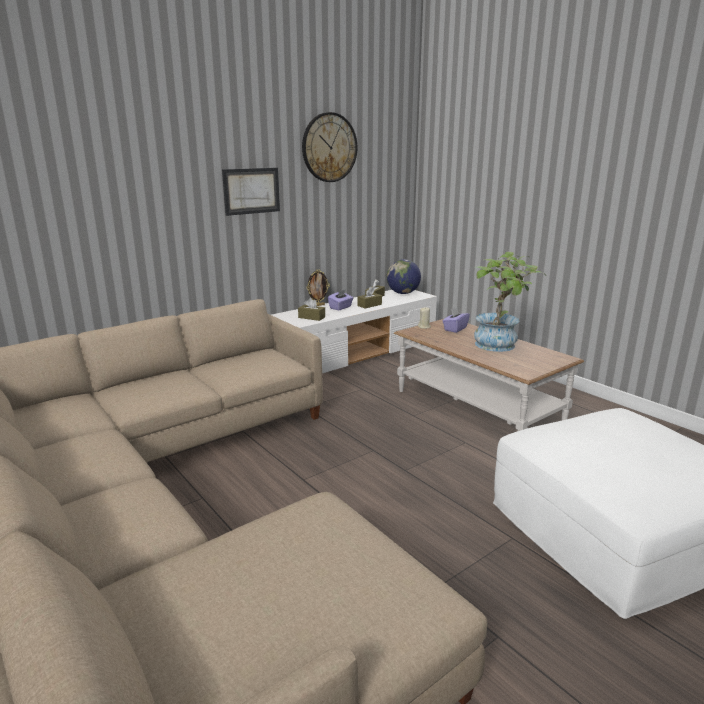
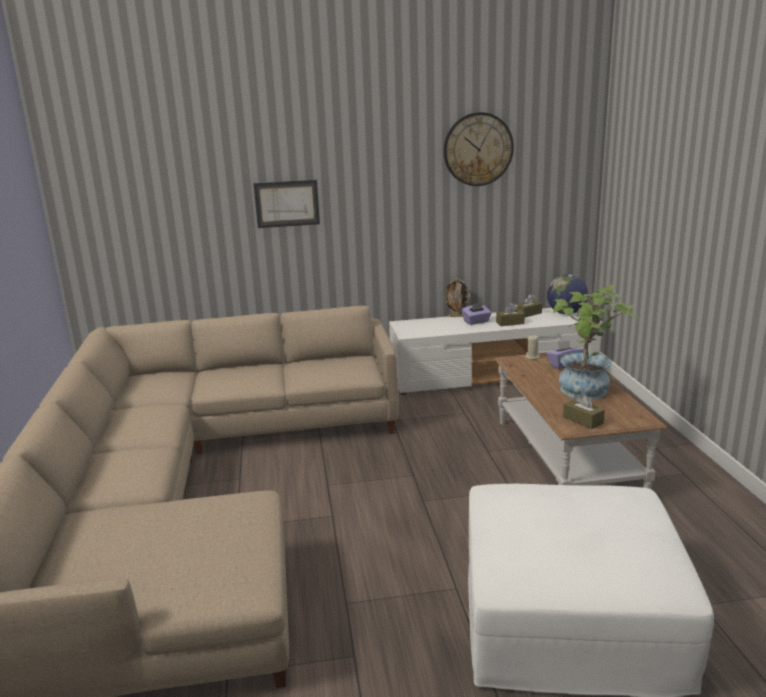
camera: 30 degrees right, 0 degrees up
picture [222,168,280,216] -> picture moved to [253,180,320,228]
brown tissue box [298,298,325,321] -> brown tissue box moved to [563,393,605,429]

